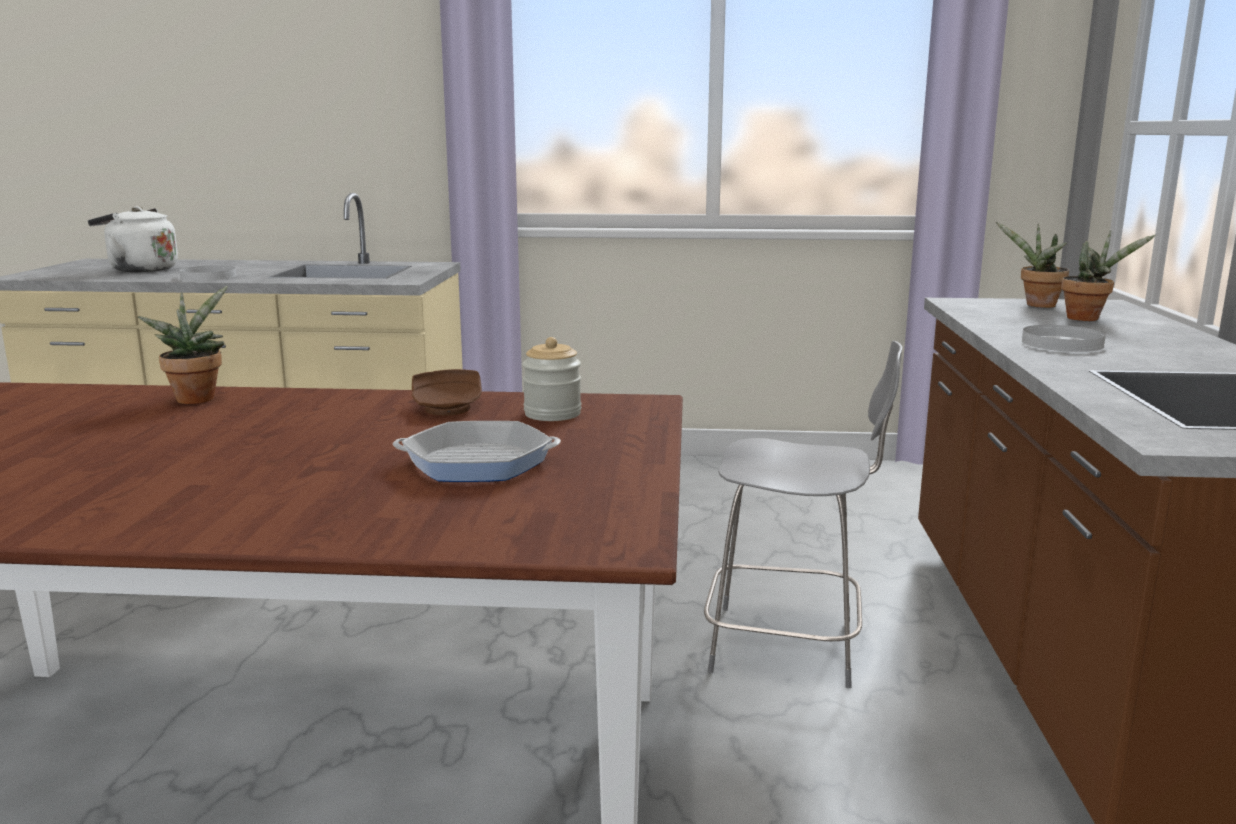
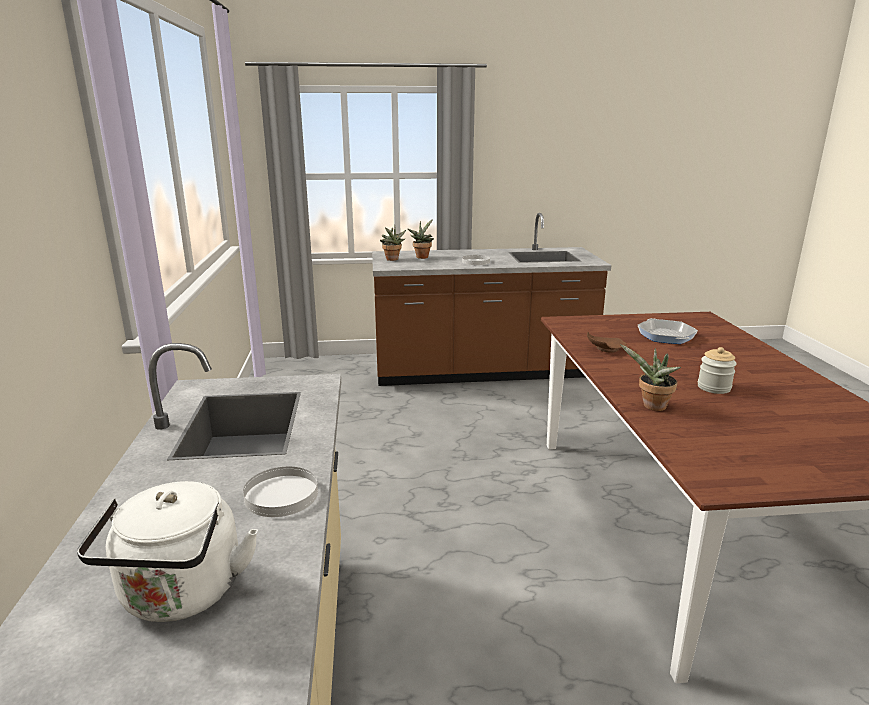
camera: 100 degrees left, 5 degrees up
jar [522,337,581,421] -> jar moved to [698,347,737,394]
grey chair [704,341,902,688] -> none

